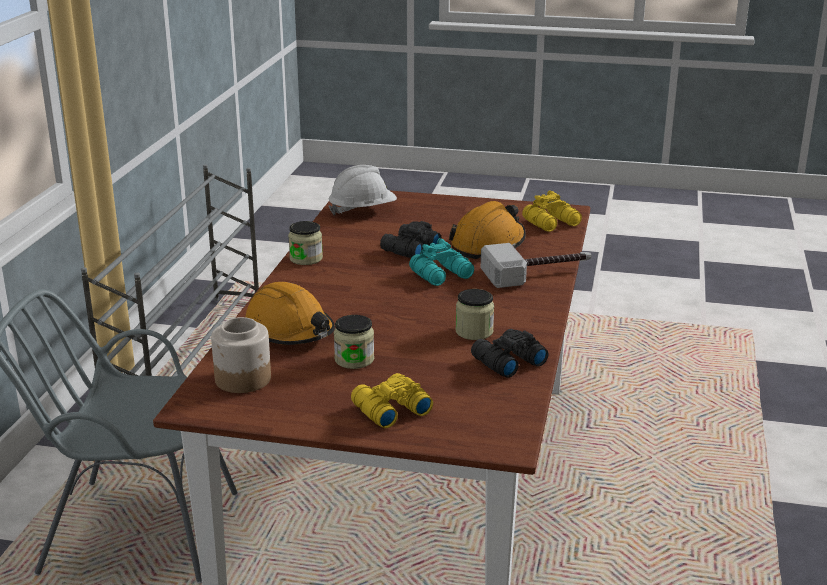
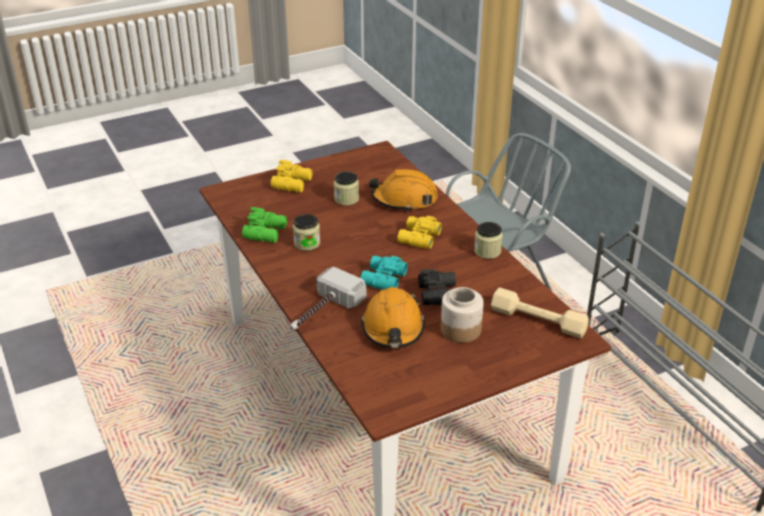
camera: 140 degrees right, 10 degrees up
jar [211,317,271,393] -> jar moved to [441,287,484,343]
white hard hat [328,165,397,215] -> beige dumbbell [491,287,589,338]
black binoculars [471,329,548,378] -> green binoculars [242,207,287,243]
yellow binoculars [522,190,582,232] -> yellow binoculars moved to [397,216,442,249]

